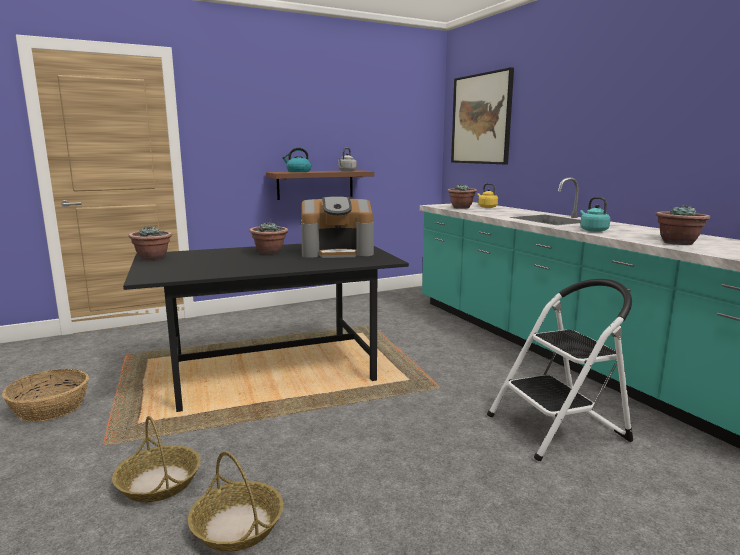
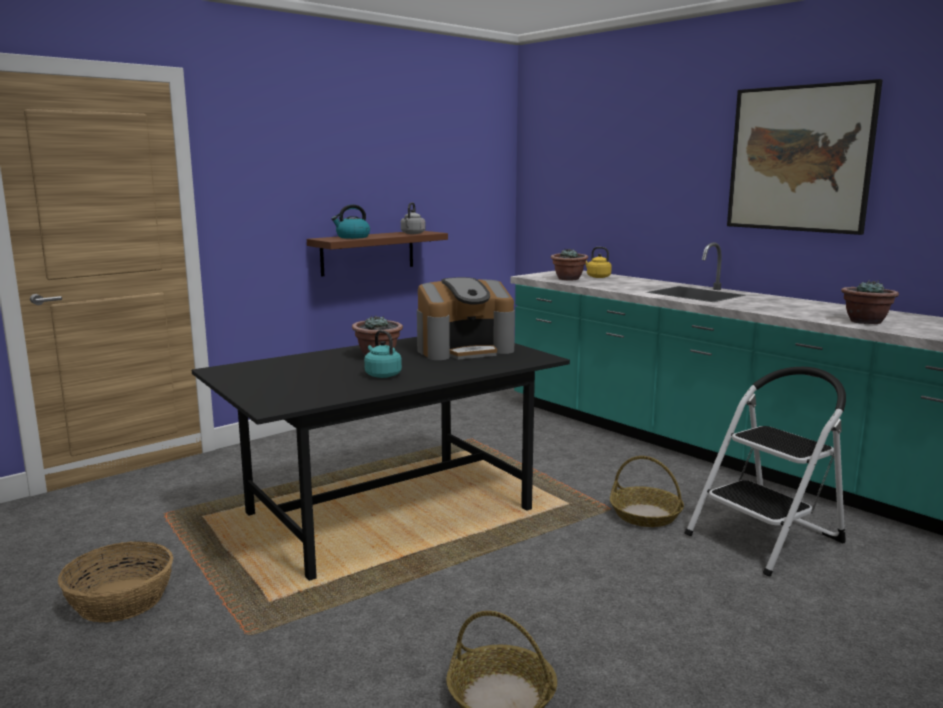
camera: 15 degrees left, 0 degrees up
basket [112,416,200,503] -> basket moved to [610,456,684,527]
potted plant [128,226,172,260] -> none
picture [451,67,514,164] -> picture moved to [727,79,883,235]
turquoise kettle [580,197,610,232] -> turquoise kettle moved to [364,330,402,378]

